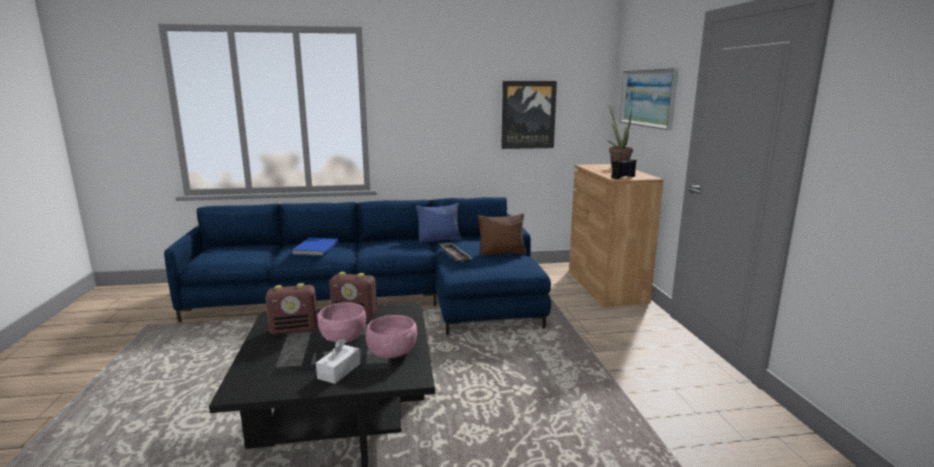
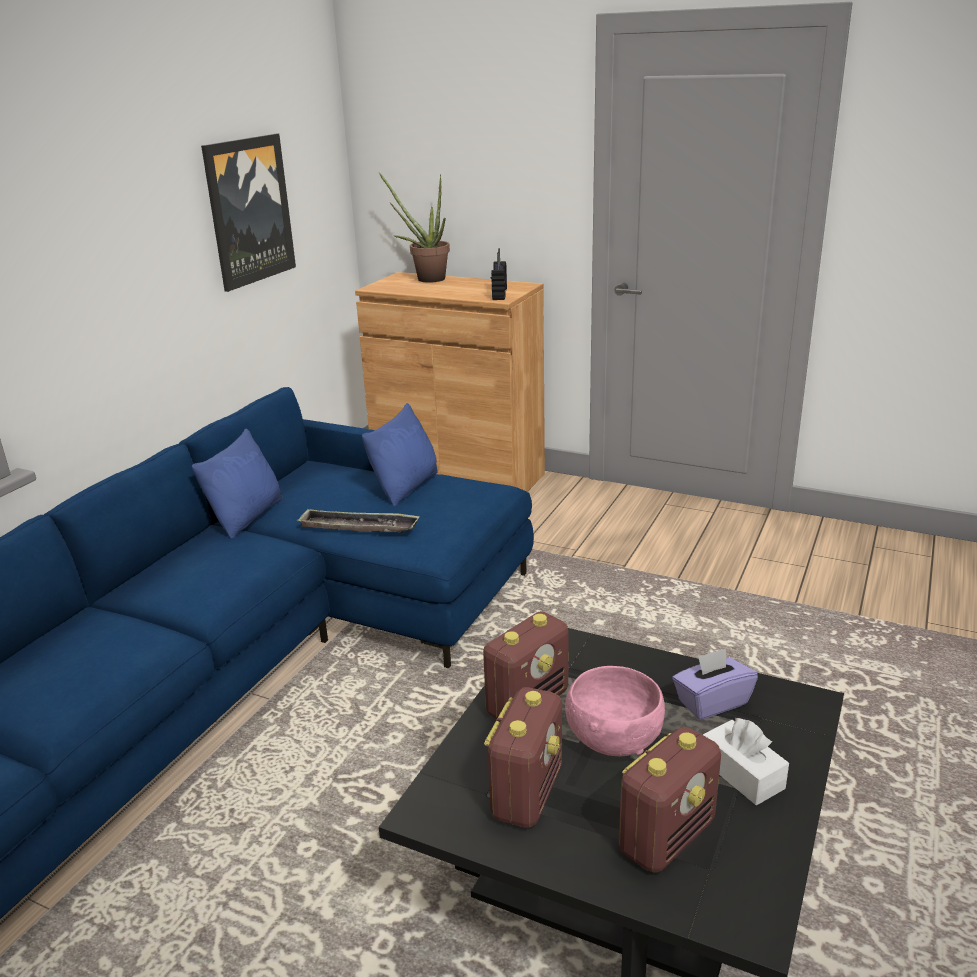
camera: 55 degrees left, 10 degrees up
blue book [292,238,339,256] -> none
pink bowl [366,315,417,358] -> purple tissue box [672,648,758,720]
brown pillow [478,213,526,256] -> blue pillow [362,403,438,506]
picture [619,68,679,130] -> none
none -> radio [619,727,721,873]

